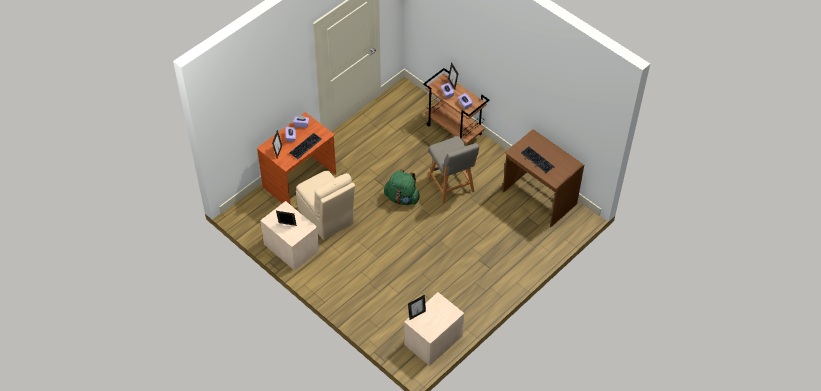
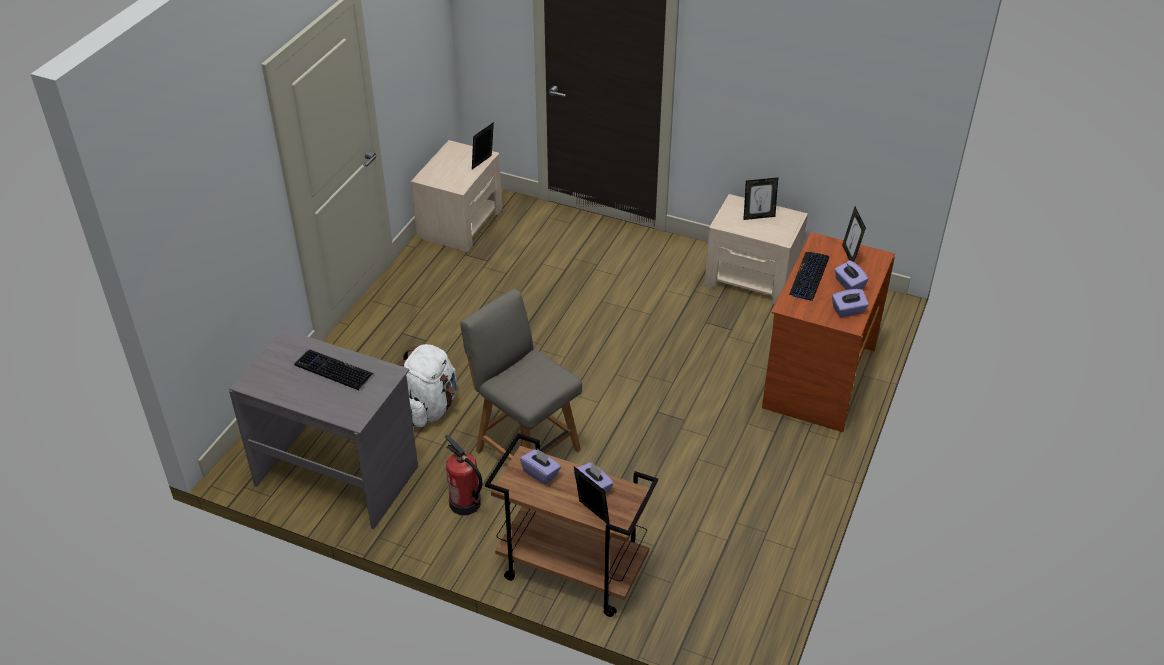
camera: 160 degrees right, 10 degrees down
beige chair [296,171,355,240] -> none
green backpack [384,169,420,205] -> none
brown desk [502,129,584,227] -> grey desk [229,329,418,529]
none -> white backpack [397,344,457,427]
none -> fire extinguisher [445,435,482,515]

